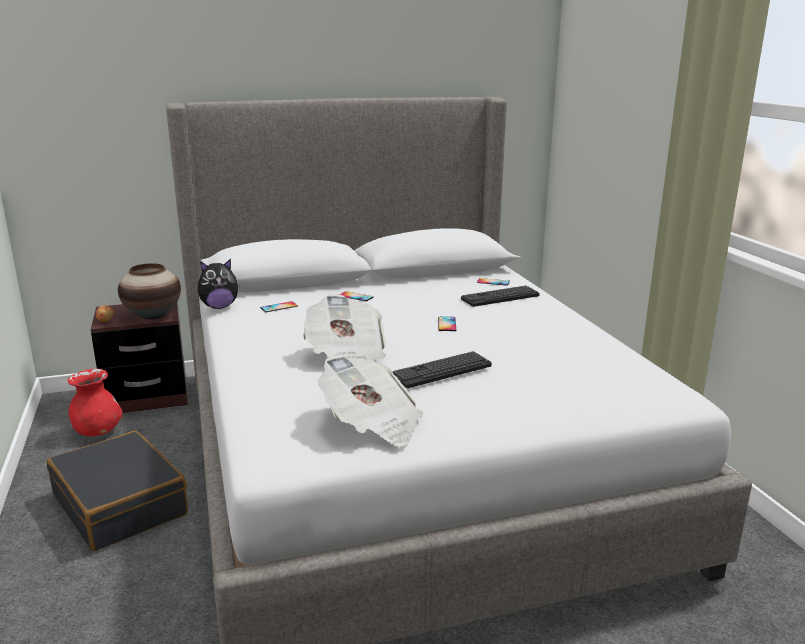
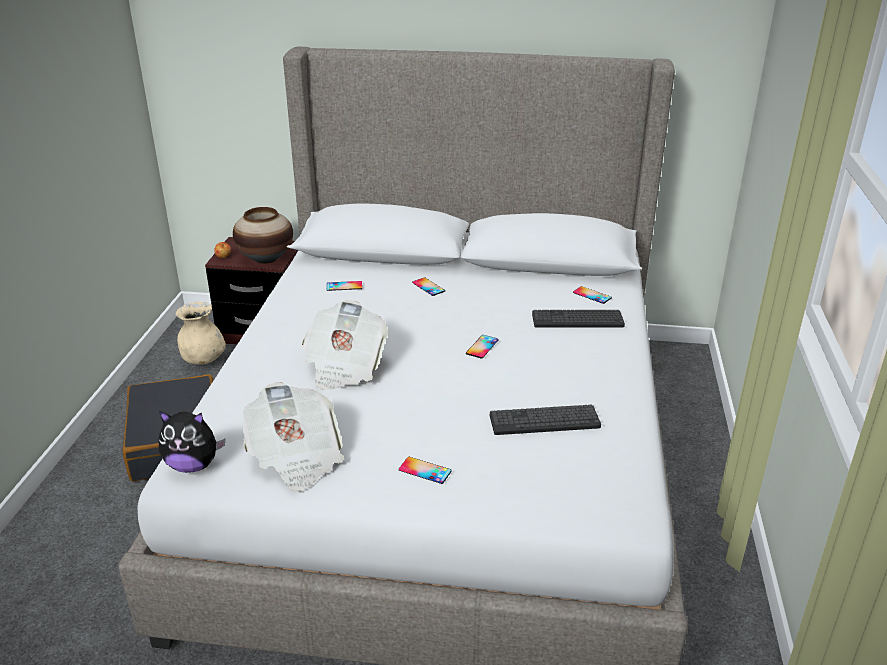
camera: 25 degrees right, 10 degrees up
red vase [68,369,122,436] -> beige vase [176,302,226,365]
plush toy [198,259,240,309] -> plush toy moved to [159,411,225,473]
keyboard [393,351,492,388] -> keyboard moved to [490,405,601,435]
none -> phone [399,457,452,484]

